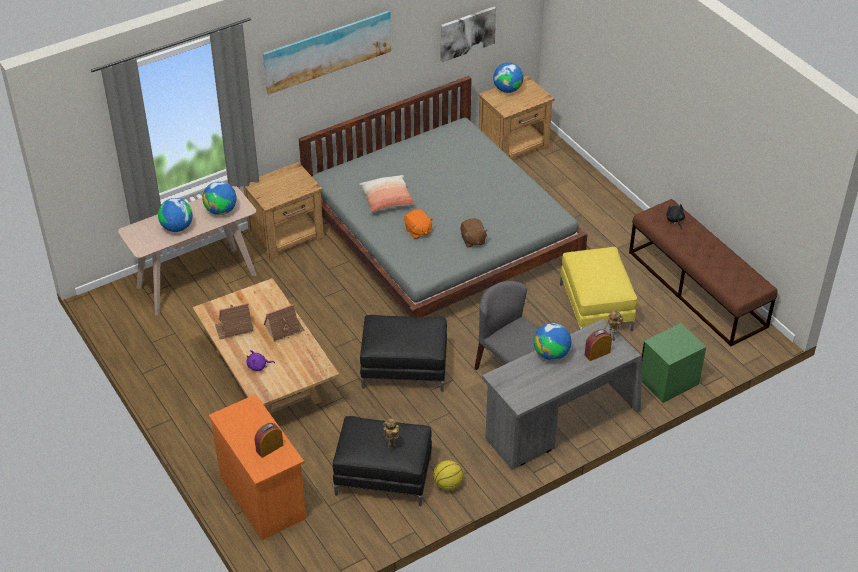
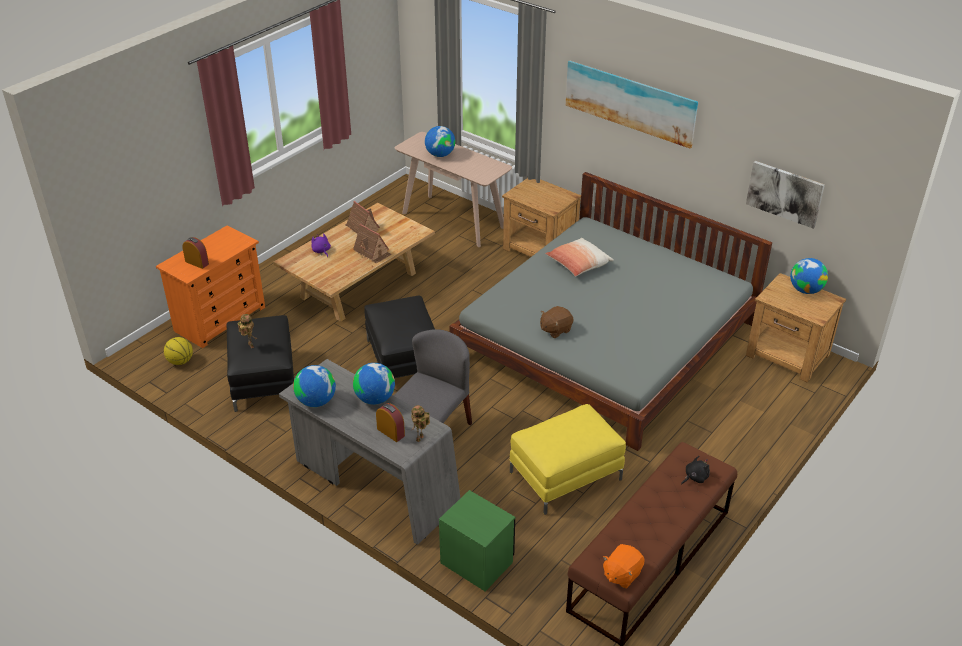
camera: 70 degrees right, 5 degrees down
globe [202,181,237,215] -> globe moved to [293,365,336,407]
orange plush toy [404,210,433,239] -> orange plush toy moved to [603,544,645,589]
basketball [433,460,463,490] -> basketball moved to [164,337,193,365]

